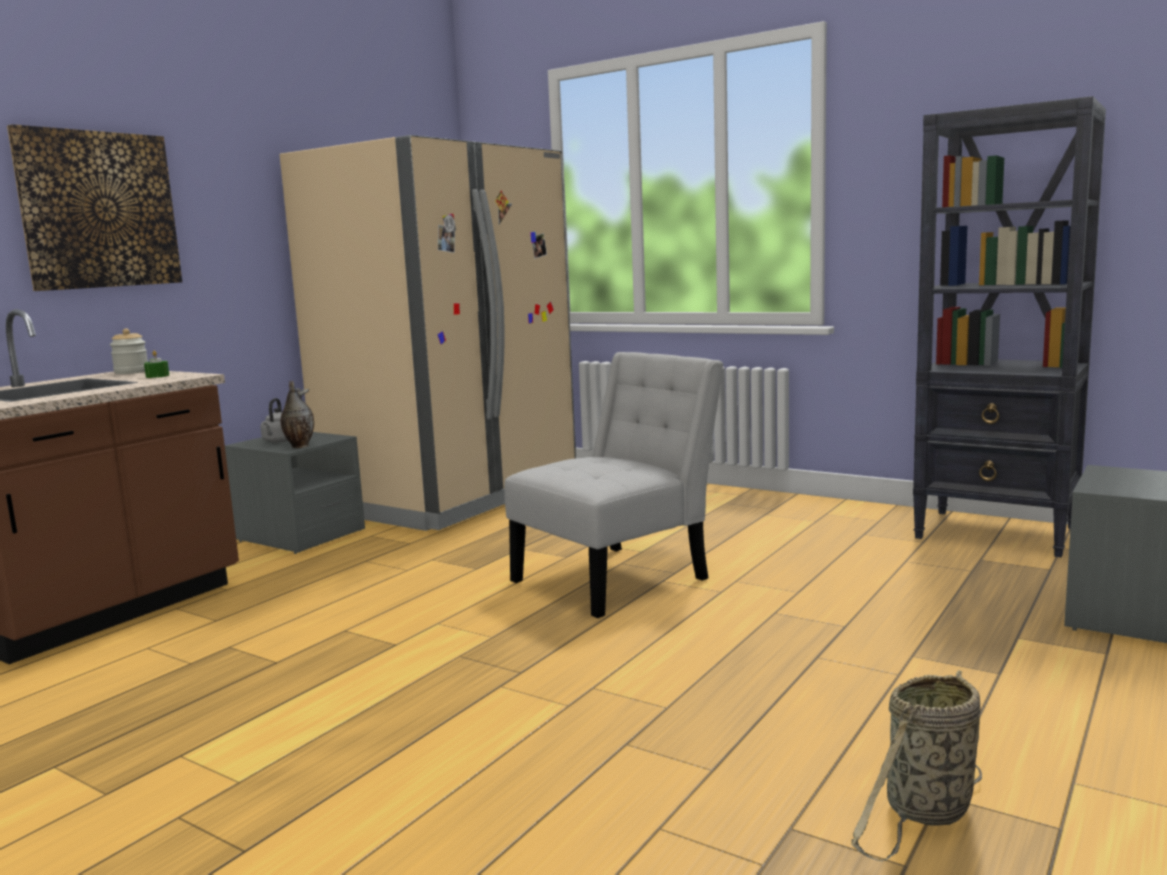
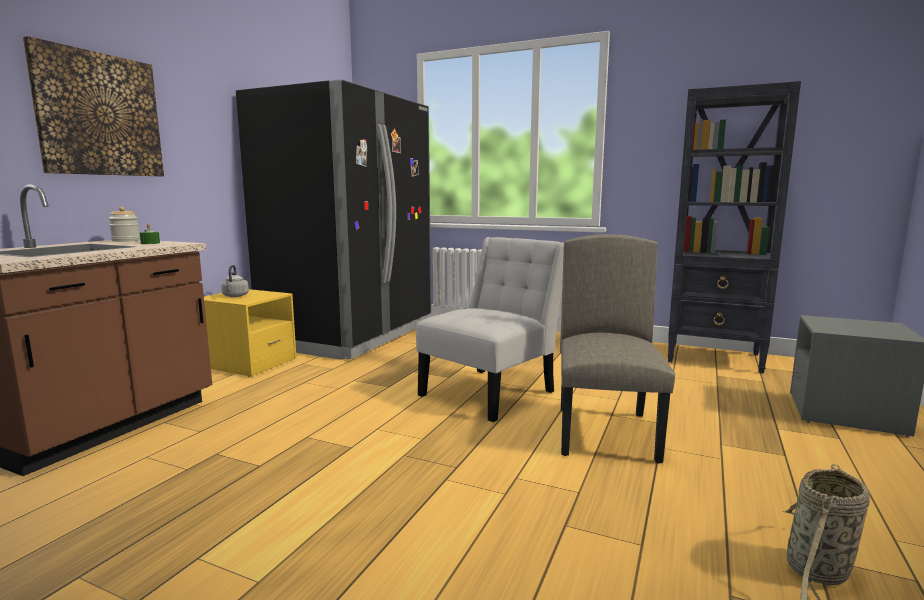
camera: 10 degrees left, 0 degrees up
grey nightstand [225,432,365,554] -> yellow nightstand [204,289,297,378]
beige fridge [279,135,576,531] -> black fridge [236,79,431,360]
vase [280,380,314,448] -> none
none -> beige chair [560,234,675,463]

